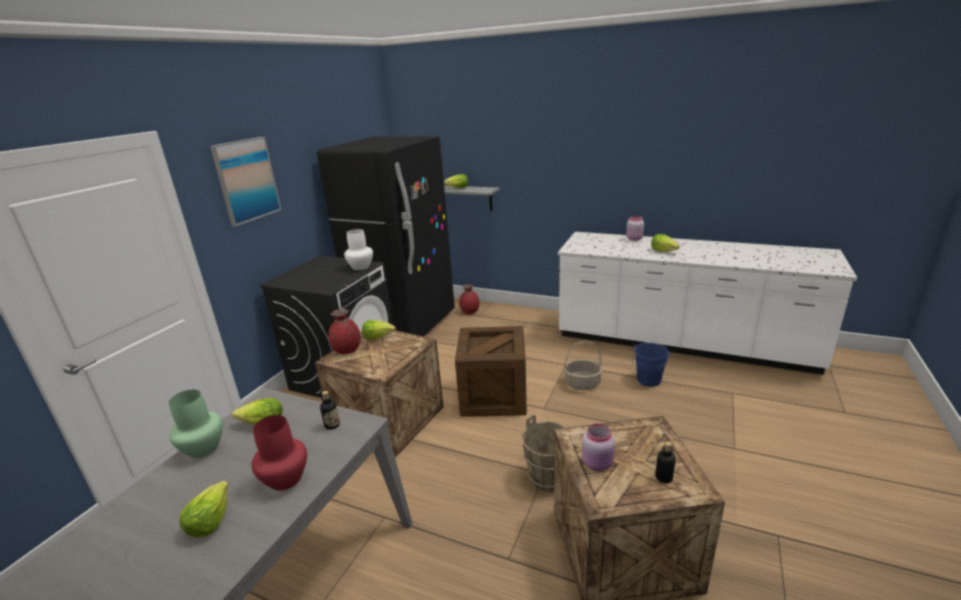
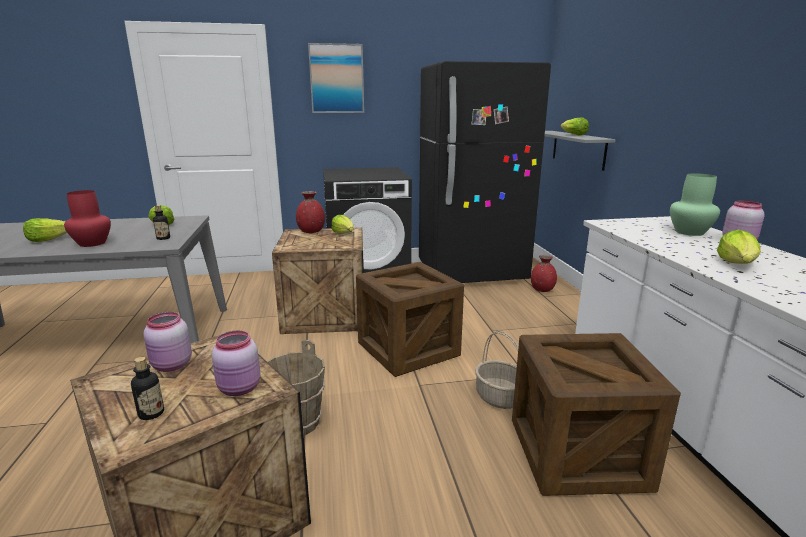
camera: 55 degrees right, 5 degrees down
green vase [169,390,223,458] -> green vase moved to [670,173,720,236]
white vase [344,229,373,270] -> none
blue bucket [632,343,671,387] -> crate [512,333,681,496]
none -> pink jar [212,330,261,396]

